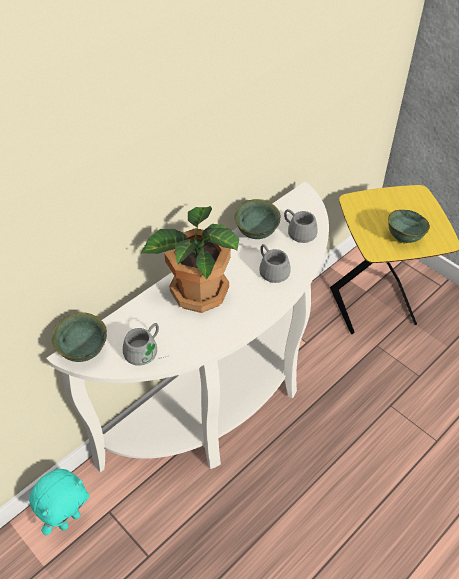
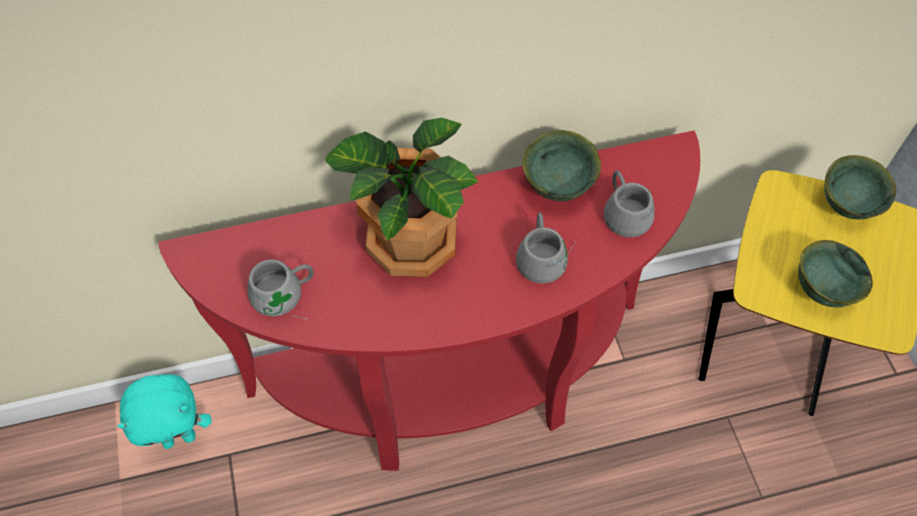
camera: 30 degrees right, 10 degrees up
white console table [46,182,329,472] -> red console table [159,131,700,471]
green bowl [52,312,107,362] -> green bowl moved to [824,155,896,219]

